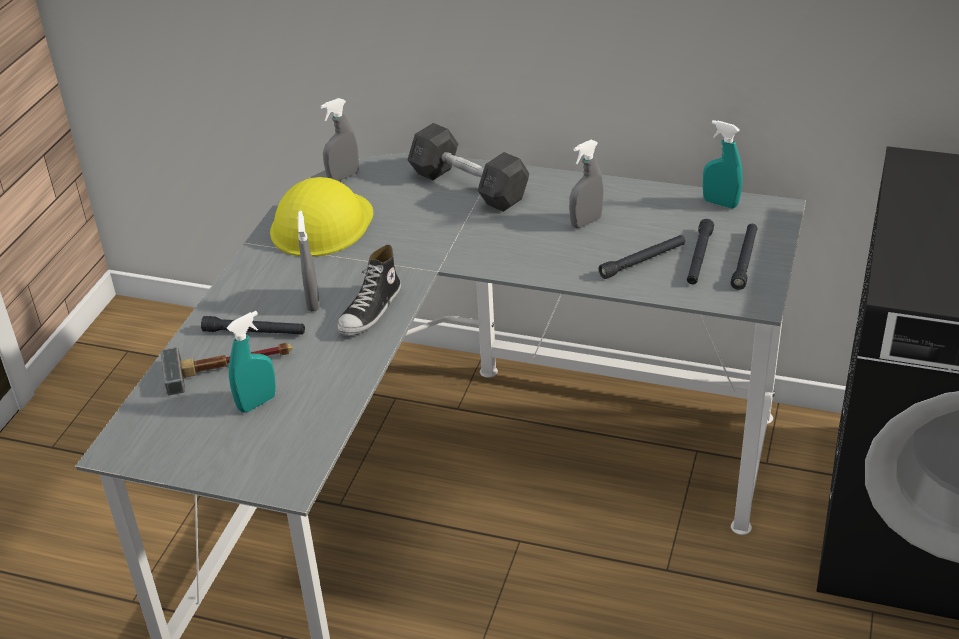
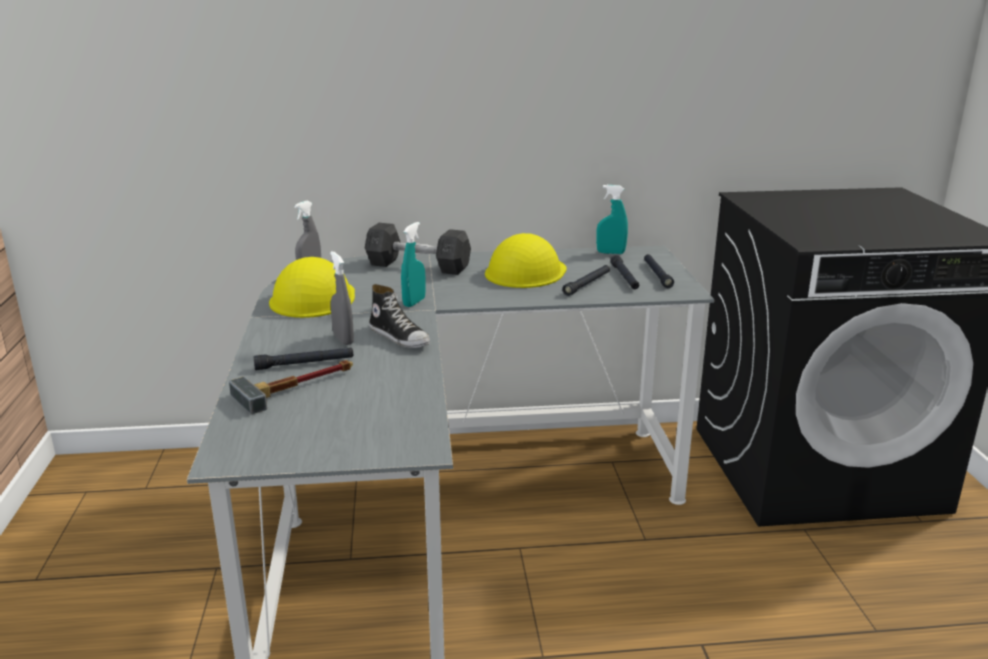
camera: 25 degrees left, 15 degrees down
turquoise spray bottle [227,311,276,413] -> turquoise spray bottle moved to [401,222,426,307]
shoe [338,245,401,336] -> shoe turned 45 degrees counterclockwise [369,284,430,348]
grey spray bottle [569,140,603,228] -> yellow hard hat [485,233,567,288]

